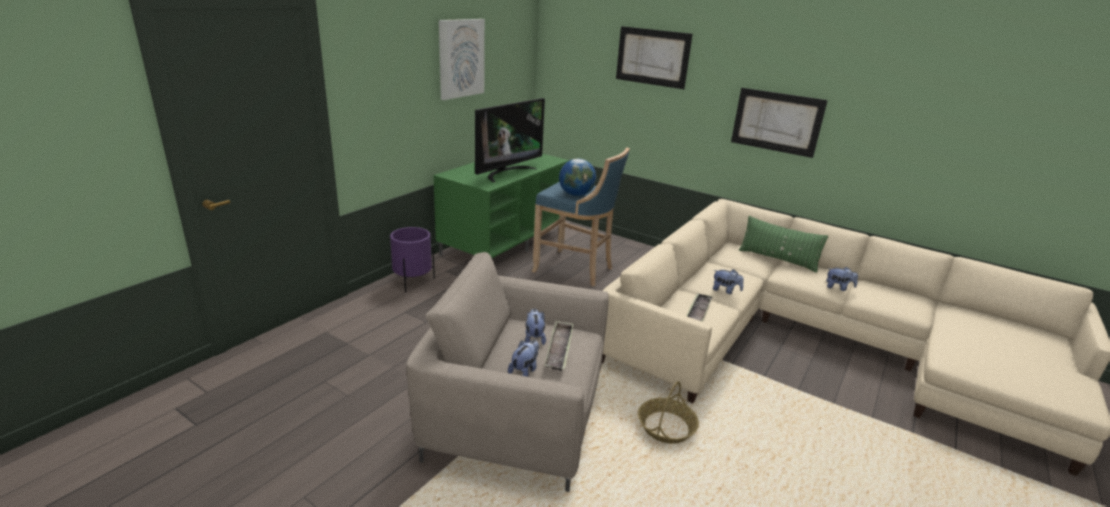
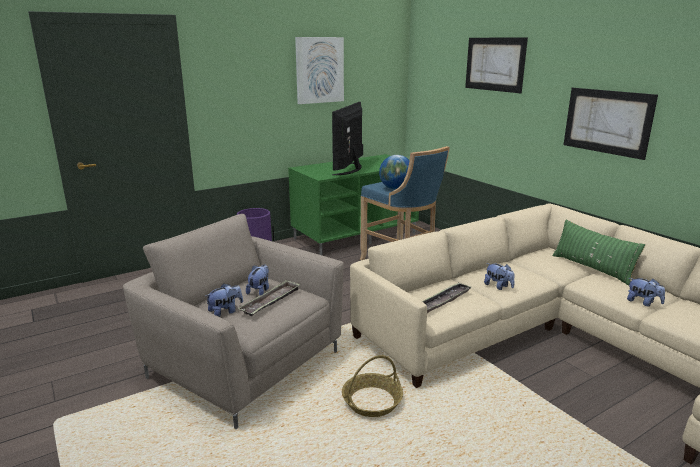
camera: 25 degrees right, 5 degrees down
television [475,98,545,182] -> television turned 135 degrees clockwise [332,102,363,175]

